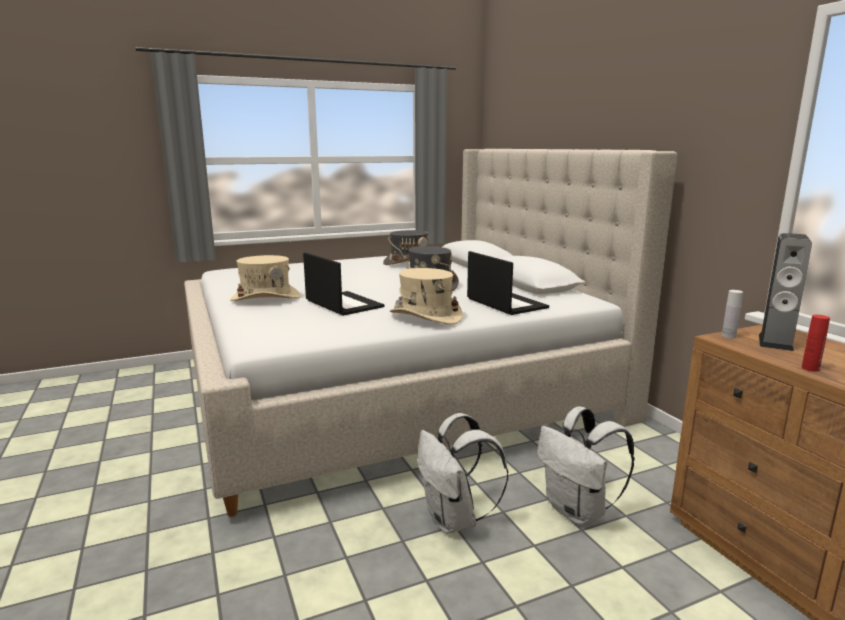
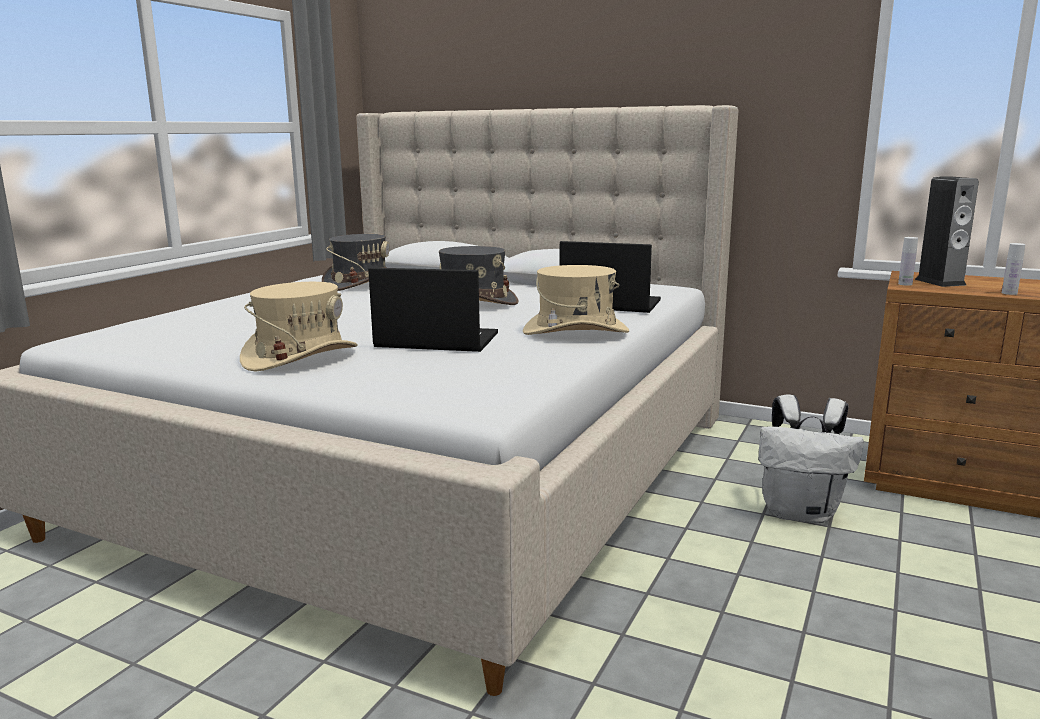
camera: 40 degrees left, 0 degrees up
white backpack [417,413,508,534] -> none
red bottle [802,315,830,372] -> white bottle [1002,243,1025,295]

